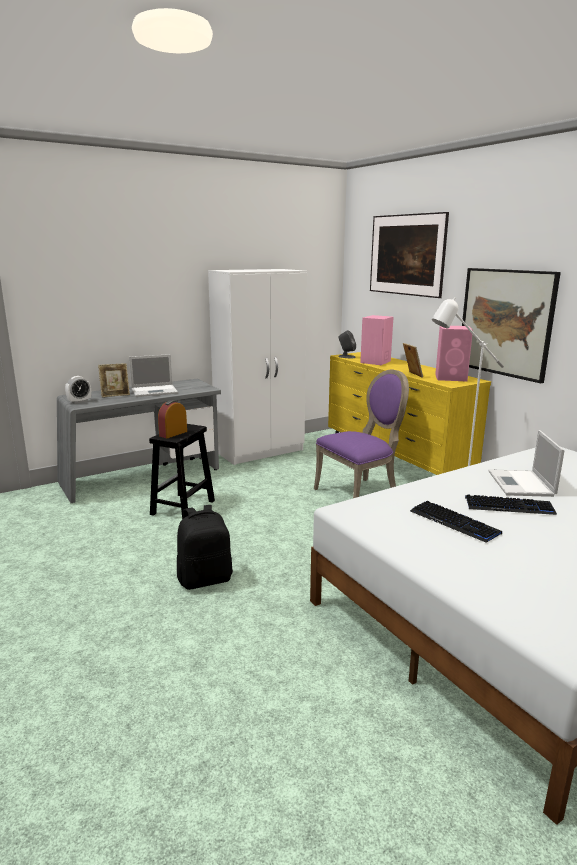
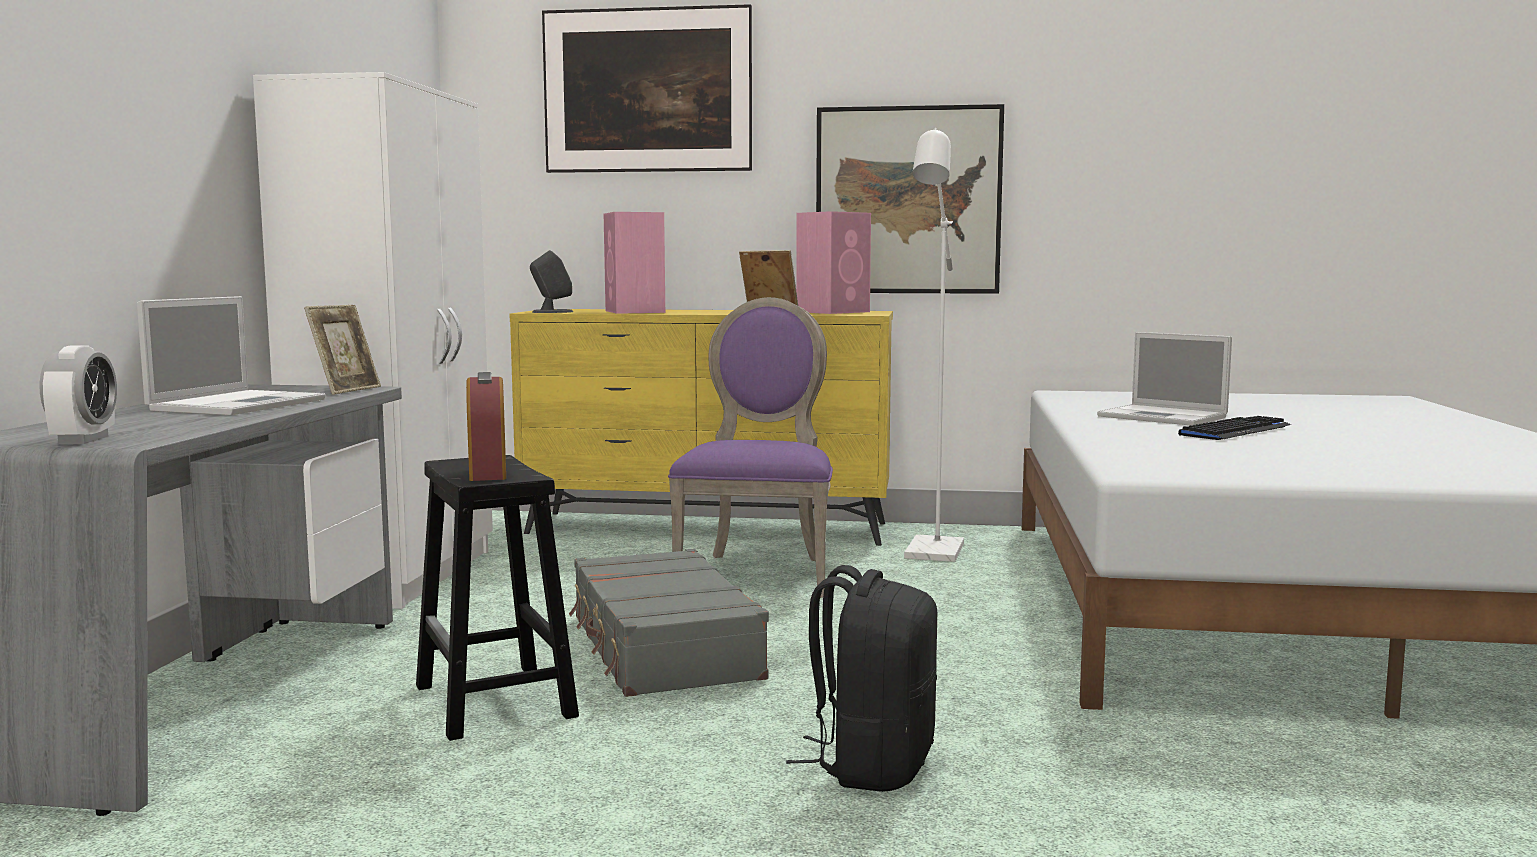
camera: 50 degrees left, 10 degrees down
picture frame [98,363,130,397] -> picture frame moved to [304,305,381,395]
keyboard [410,501,502,542] -> none
none -> grey suitcase [569,549,769,697]

